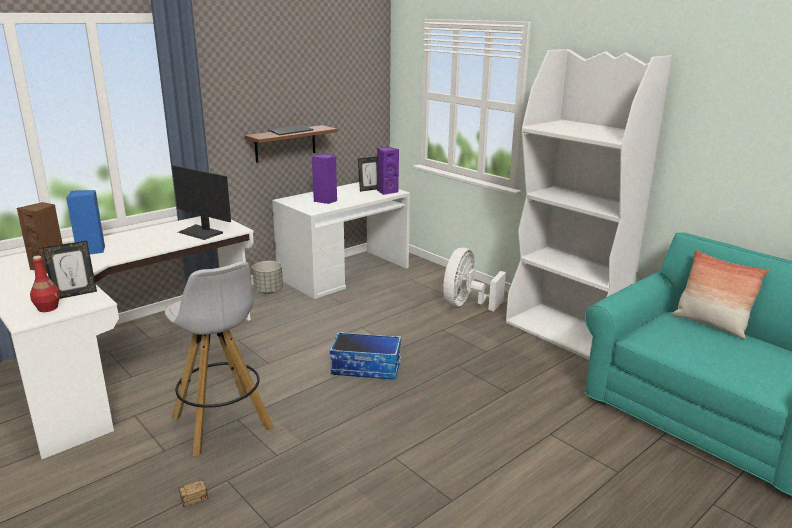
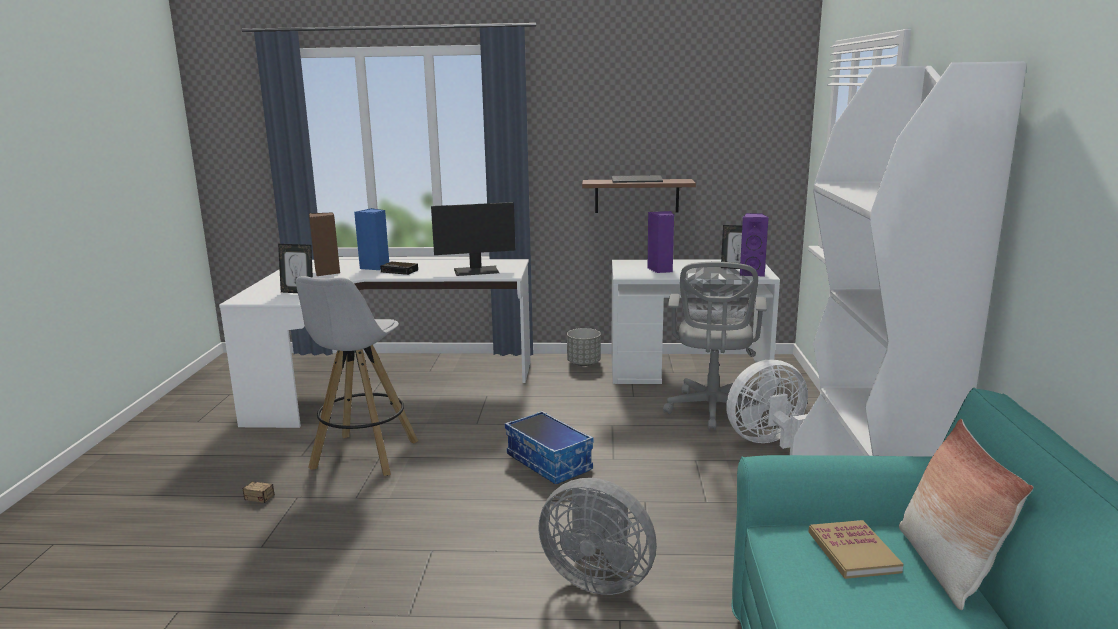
camera: 45 degrees right, 5 degrees down
red bottle [30,256,60,312] -> none
monitor [172,165,231,240] -> monitor turned 90 degrees counterclockwise [431,202,515,276]
none -> alarm clock [380,262,418,275]
none -> grey fan [538,478,657,595]
none -> grey office chair [663,262,767,430]
none -> book [809,520,904,579]

